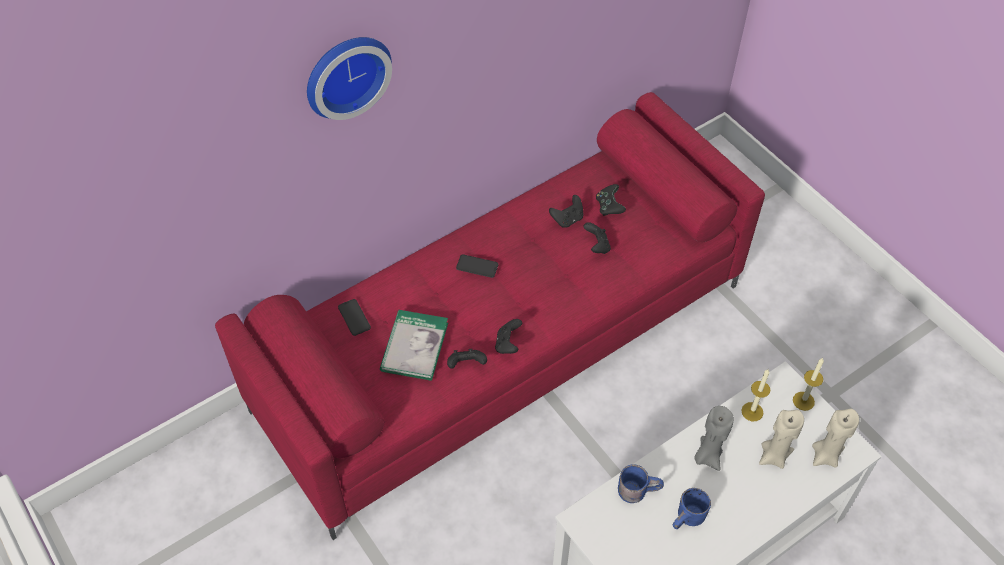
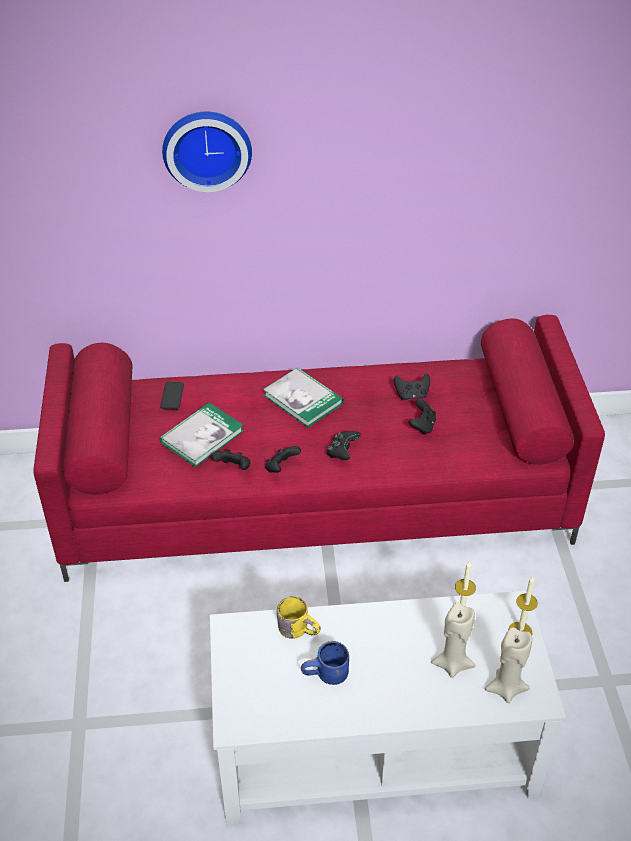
camera: 30 degrees right, 10 degrees down
phone [456,254,498,278] -> book [263,367,344,428]
black game controller [596,184,626,216] -> black game controller moved to [326,431,361,460]
blue mug [618,464,664,503] -> yellow mug [277,596,321,639]
grey candle [694,406,734,471] -> none

